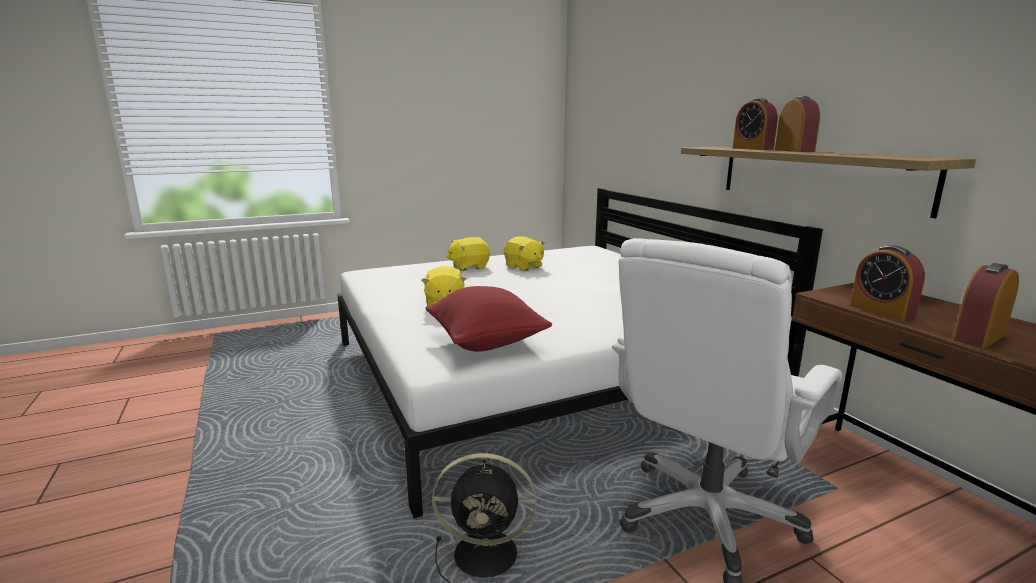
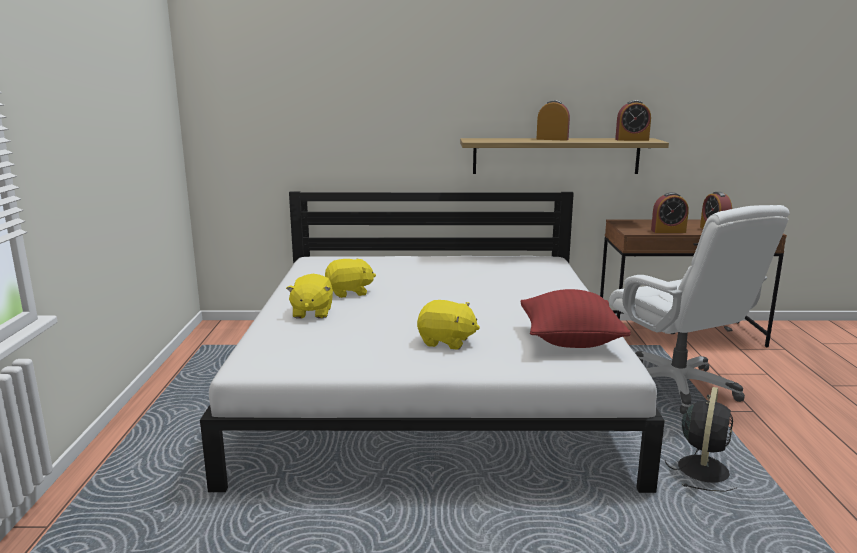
camera: 65 degrees left, 0 degrees up
alarm clock [733,98,778,150] -> alarm clock moved to [615,100,651,141]

